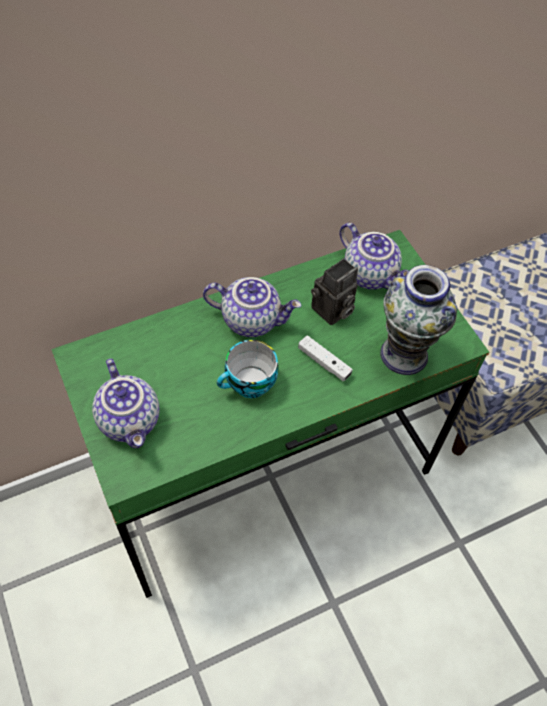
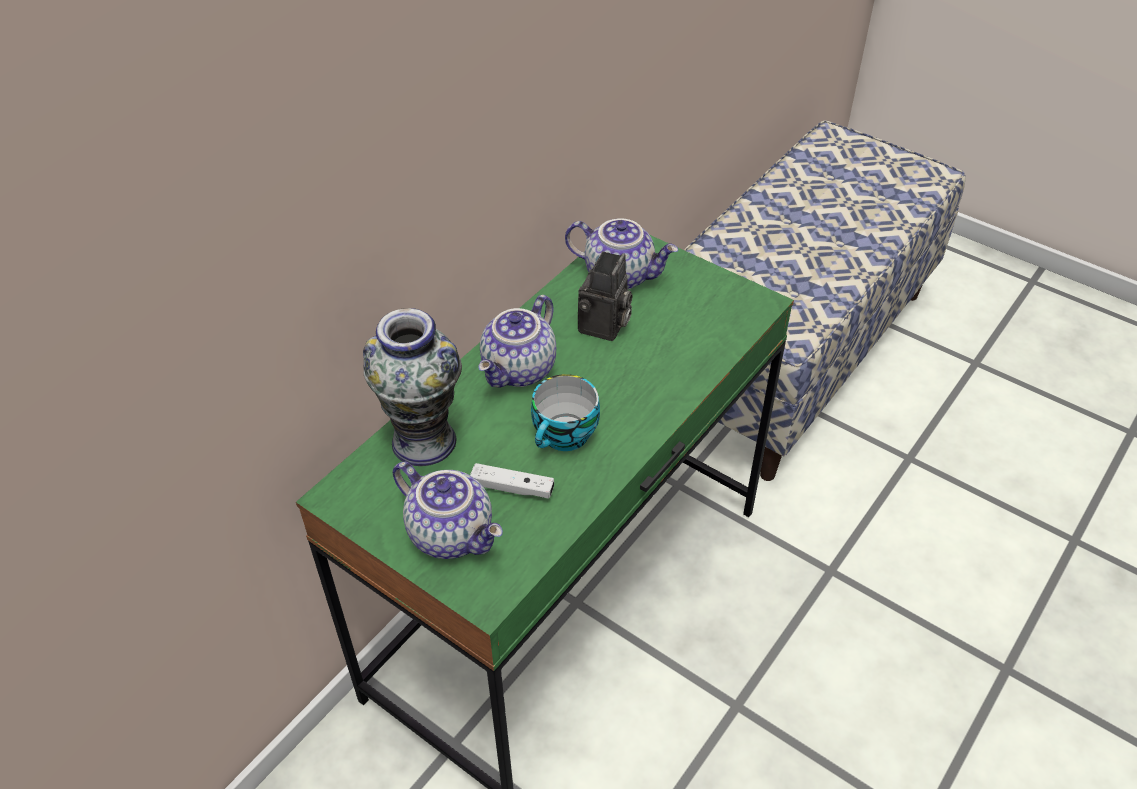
camera: 25 degrees left, 10 degrees down
teapot [203,277,302,337] -> teapot turned 135 degrees clockwise [478,295,556,388]
white game controller [298,335,353,381] -> white game controller moved to [470,463,554,499]
vase [380,265,457,375] -> vase moved to [363,308,462,466]

